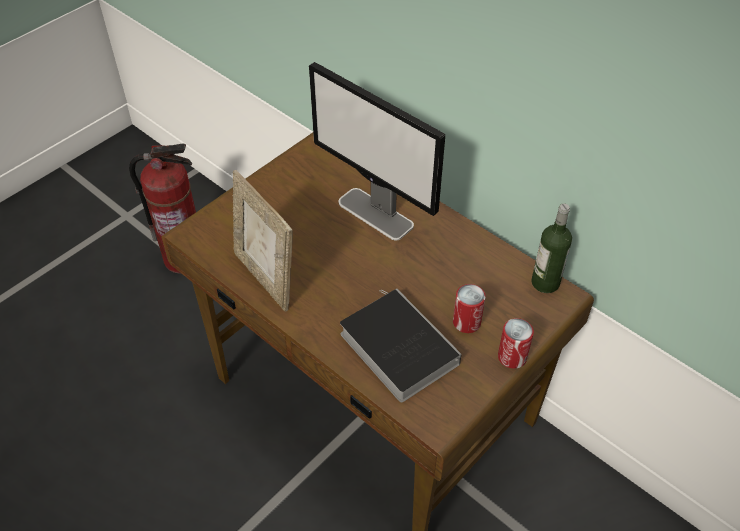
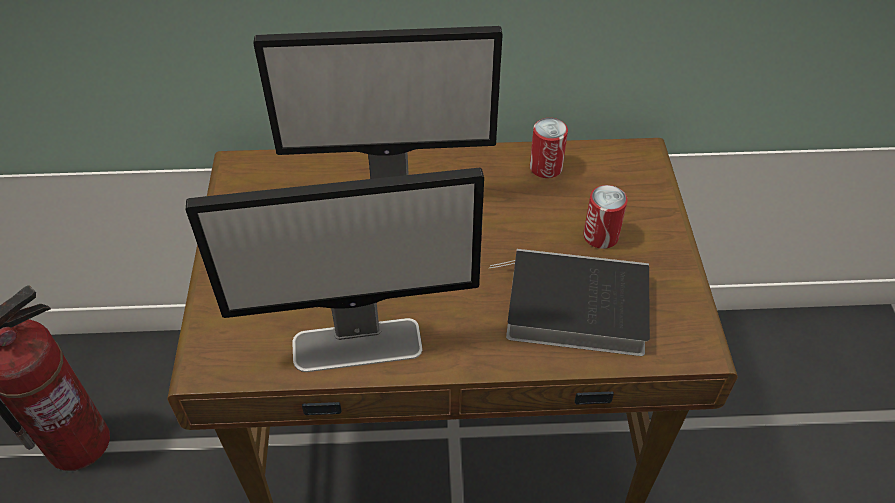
camera: 45 degrees left, 0 degrees up
picture frame [233,170,293,311] -> monitor [186,168,484,372]
can [498,318,534,369] -> can moved to [530,118,568,178]
bottle [531,203,572,293] -> none

